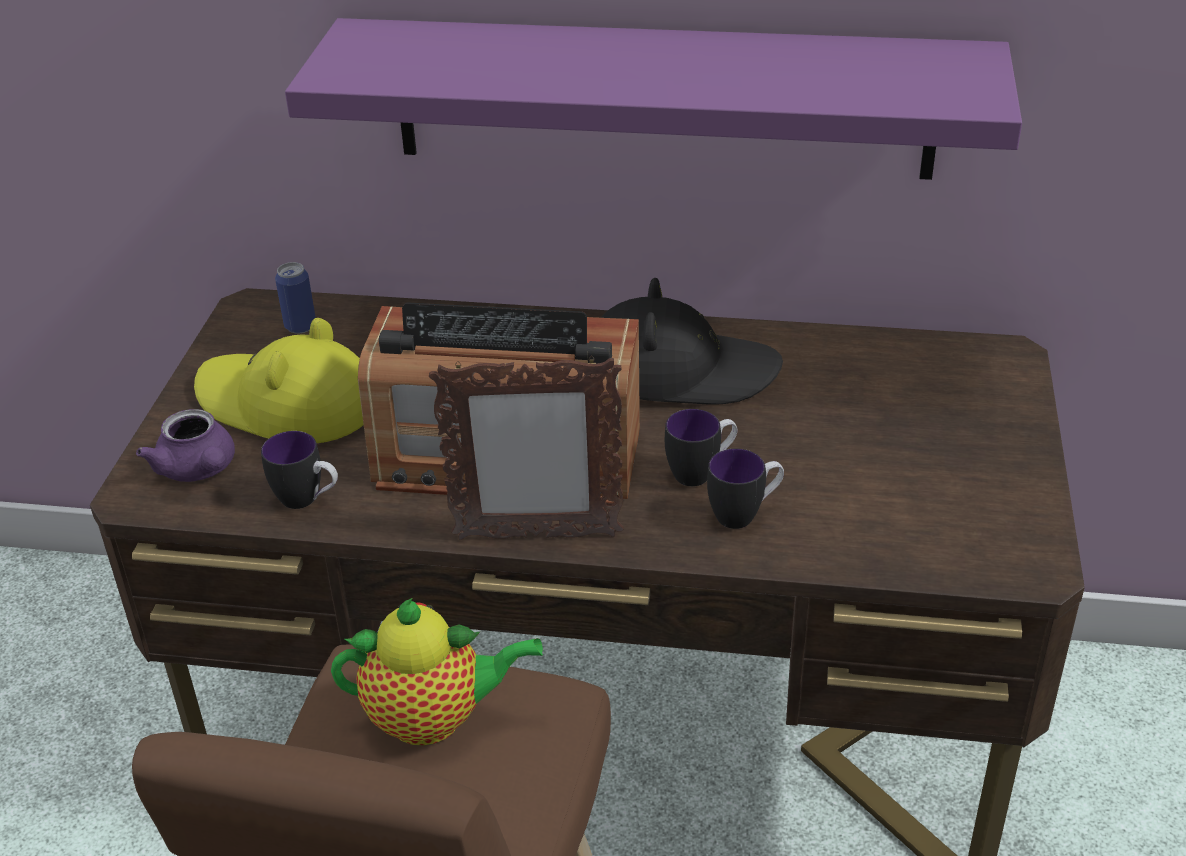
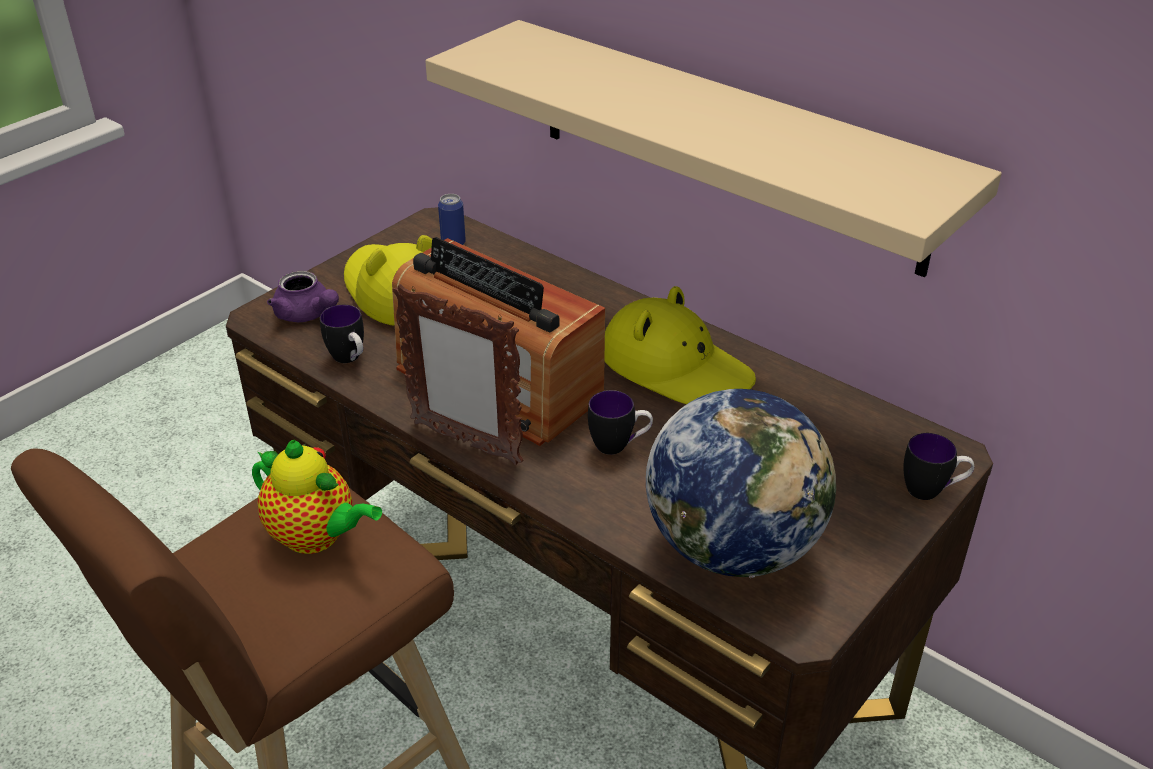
camera: 30 degrees right, 0 degrees up
purple teapot [136,409,235,482] -> purple teapot turned 45 degrees counterclockwise [267,271,339,322]
purple shelf [285,18,1022,180] -> beige shelf [425,20,1002,278]
black hat [601,278,783,405] -> yellow hat [604,286,756,404]
mug [707,448,784,529] -> mug moved to [903,433,974,500]
none -> globe [646,389,836,578]

